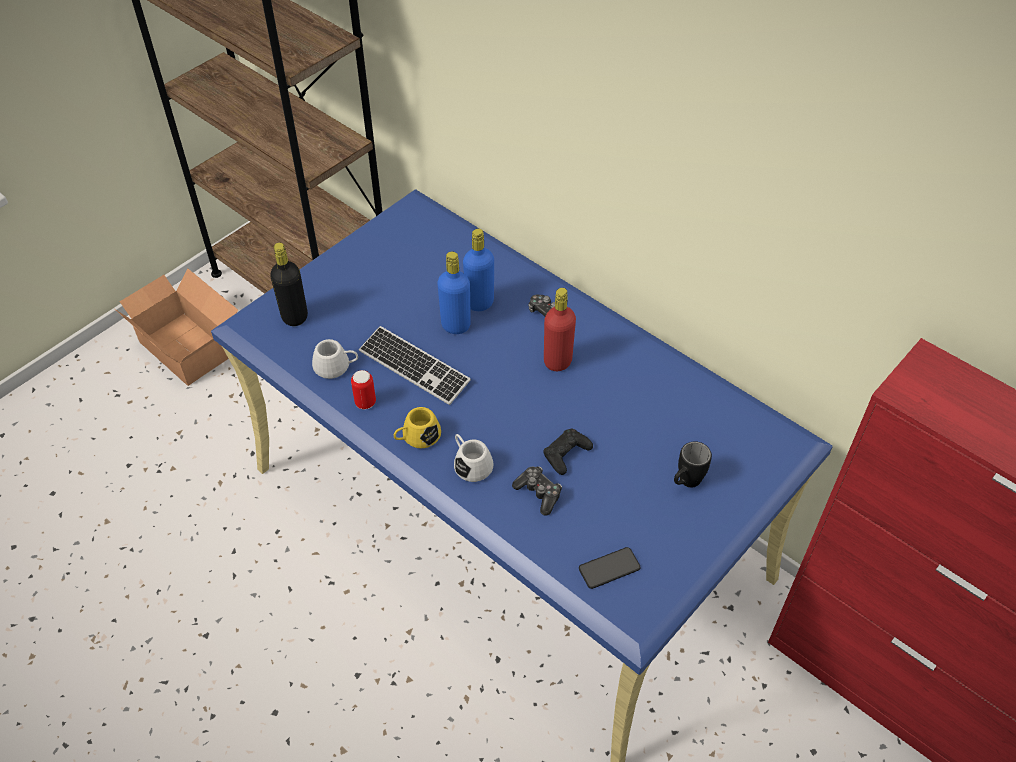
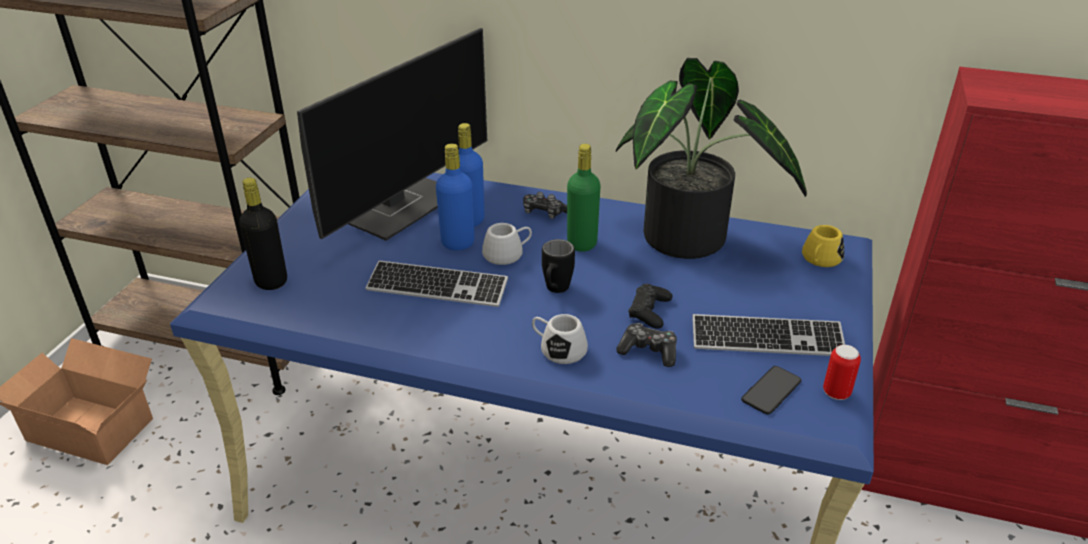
camera: 25 degrees left, 15 degrees down
white mug [312,339,358,379] -> white mug moved to [482,223,532,265]
can [351,370,376,409] -> can moved to [823,345,861,400]
yellow mug [394,407,441,448] -> yellow mug moved to [802,225,844,267]
red bottle [544,288,576,371] -> green bottle [567,144,601,252]
black mug [674,441,712,488] -> black mug moved to [542,239,575,293]
none -> monitor [297,28,487,241]
none -> potted plant [616,58,807,259]
none -> keyboard [692,314,845,356]

